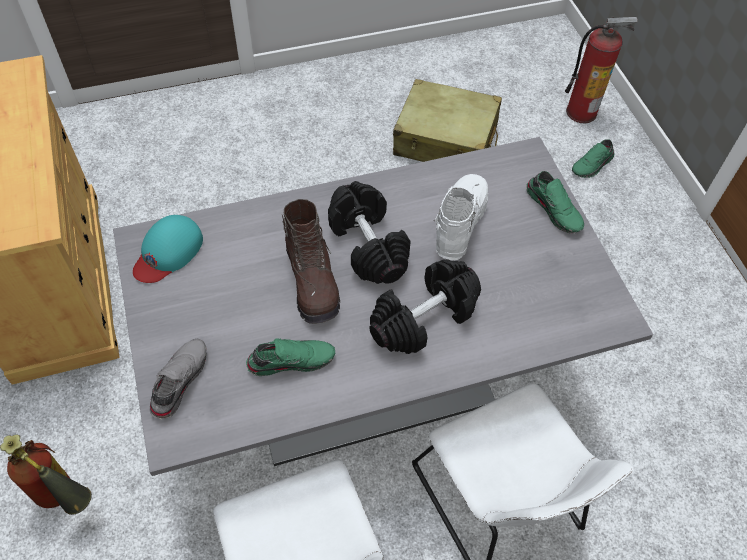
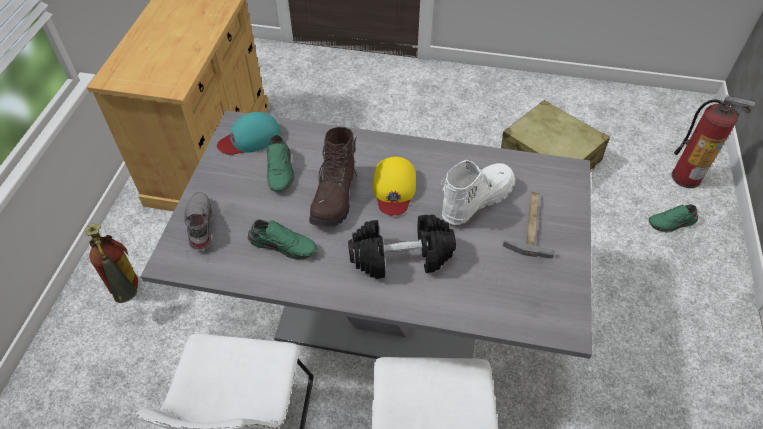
camera: 30 degrees right, 5 degrees down
grey shoe [150,339,207,419] -> grey shoe turned 60 degrees counterclockwise [184,192,212,250]
black dumbbell [328,181,411,284] -> yellow cap [373,157,416,216]
green shoe [526,171,584,233] -> green shoe moved to [267,135,295,191]
none -> hammer [503,192,554,258]

